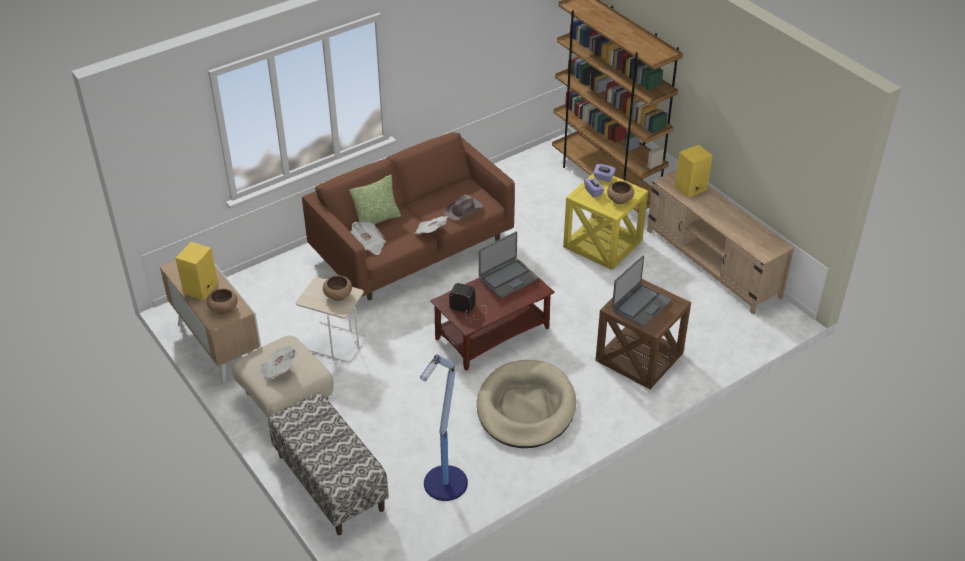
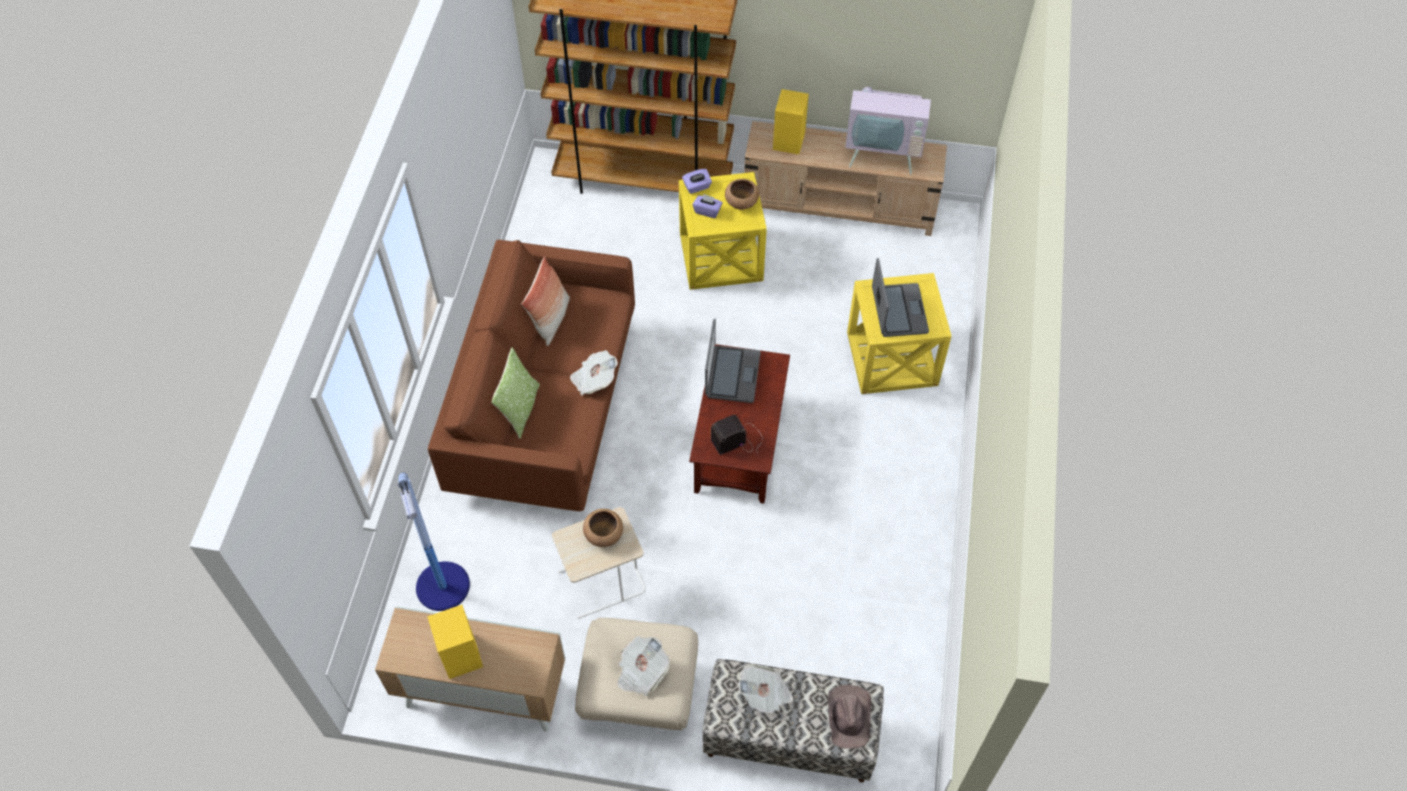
camera: 45 degrees left, 15 degrees up
brown bowl [207,289,238,314] -> none
newspaper [351,221,386,255] -> newspaper moved to [737,664,794,715]
floor lamp [420,354,468,501] -> floor lamp moved to [398,472,470,611]
brown hat [444,194,483,221] -> brown hat moved to [828,685,871,749]
beige dog bed [477,360,576,448] -> none
brown side table [596,279,691,389] -> yellow side table [847,273,951,394]
none -> pillow [521,256,570,346]
none -> television [845,58,931,175]

